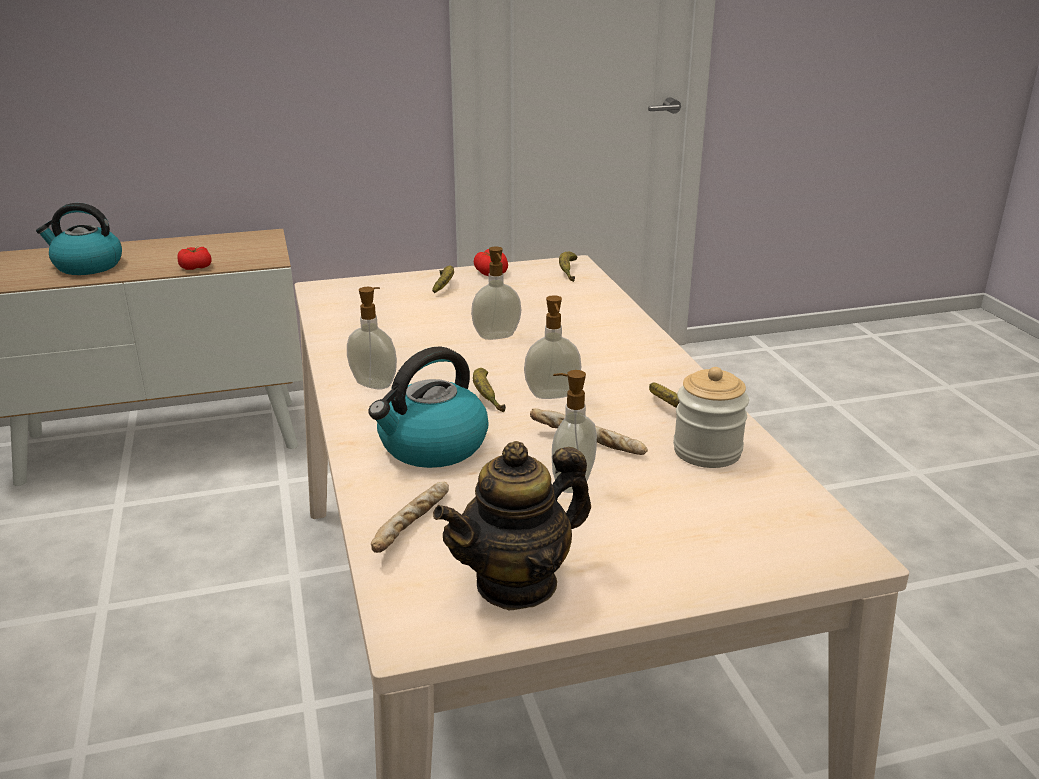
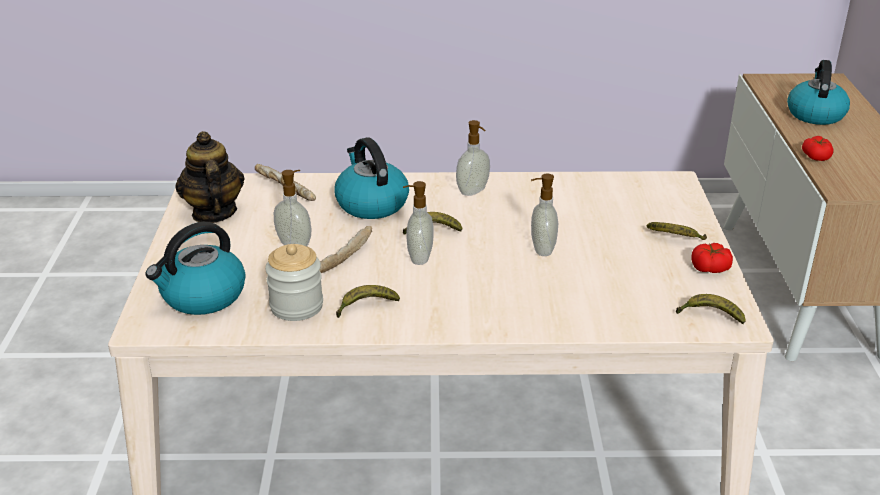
camera: 105 degrees right, 5 degrees up
none -> kettle [146,222,245,315]

